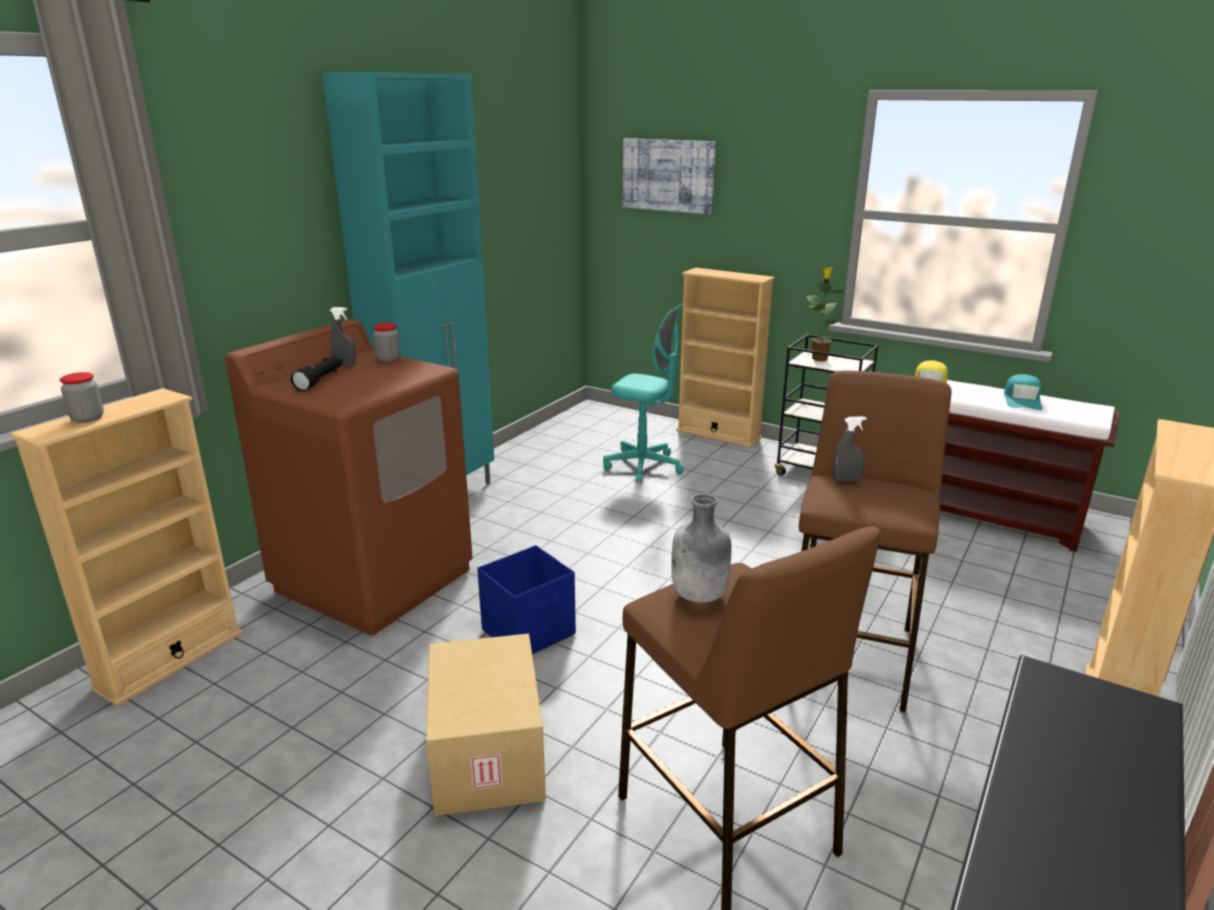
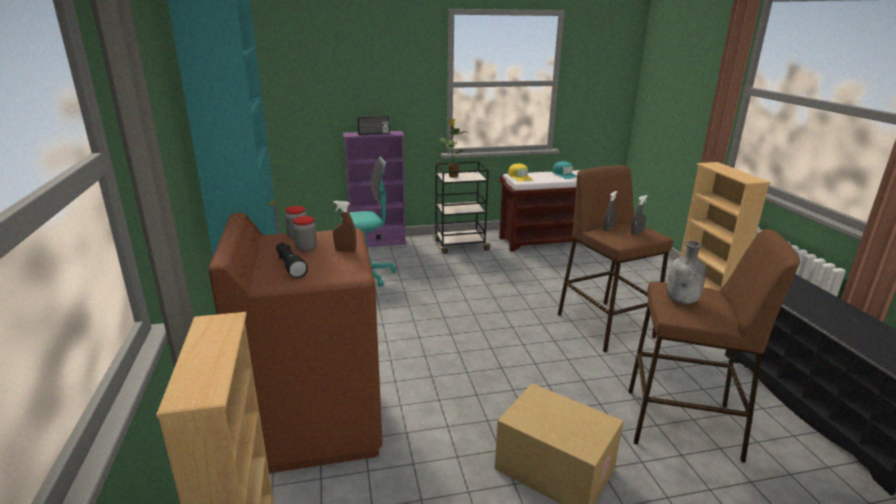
camera: 45 degrees left, 0 degrees up
jar [60,372,104,423] -> jar moved to [293,216,317,252]
grey spray bottle [330,307,356,366] -> grey spray bottle moved to [631,195,648,235]
blue storage box [477,545,576,654] -> none
picture [623,138,716,214] -> none
beige bookcase [676,268,775,447] -> purple bookcase [343,131,407,247]
none -> brown spray bottle [333,201,356,252]
none -> radio [357,115,390,135]

